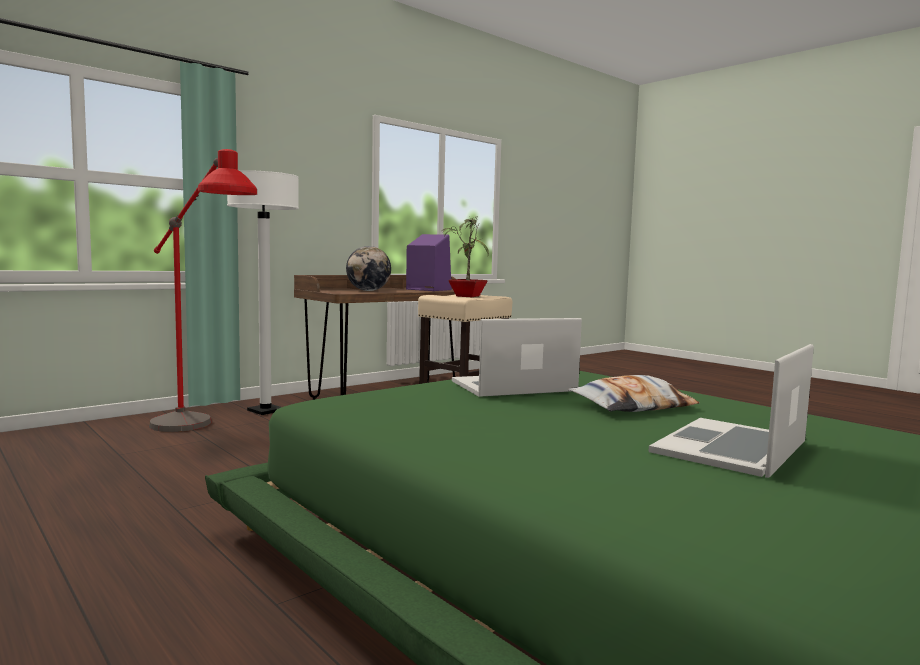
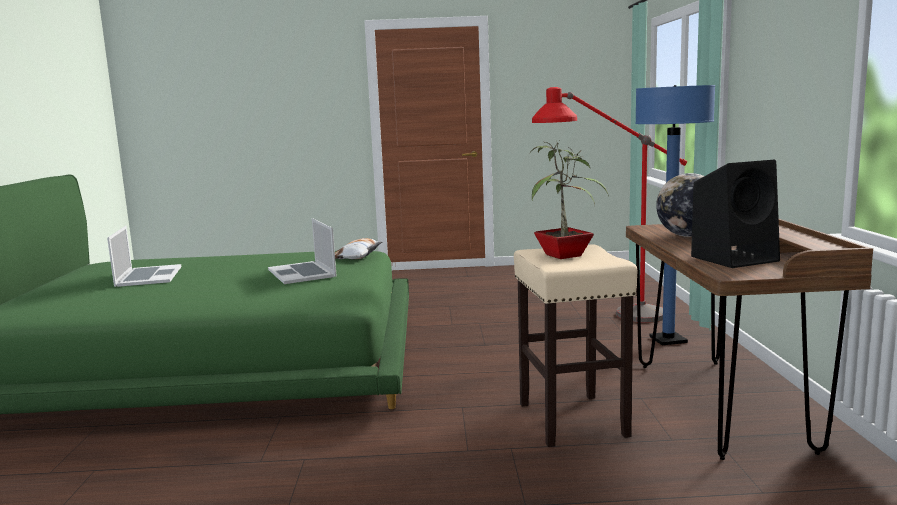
camera: 130 degrees right, 5 degrees up
white floor lamp [227,170,299,415] -> blue floor lamp [635,85,715,345]
purple speaker [406,234,452,291] -> black speaker [691,160,780,268]
laptop [452,318,582,397] -> laptop turned 135 degrees clockwise [268,218,337,284]
pillow [568,375,699,412] -> pillow moved to [335,238,383,259]

